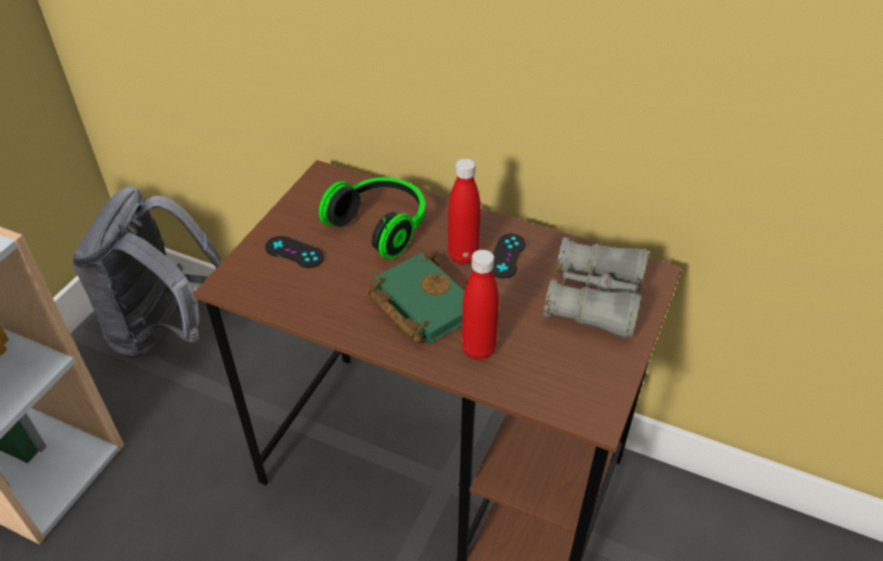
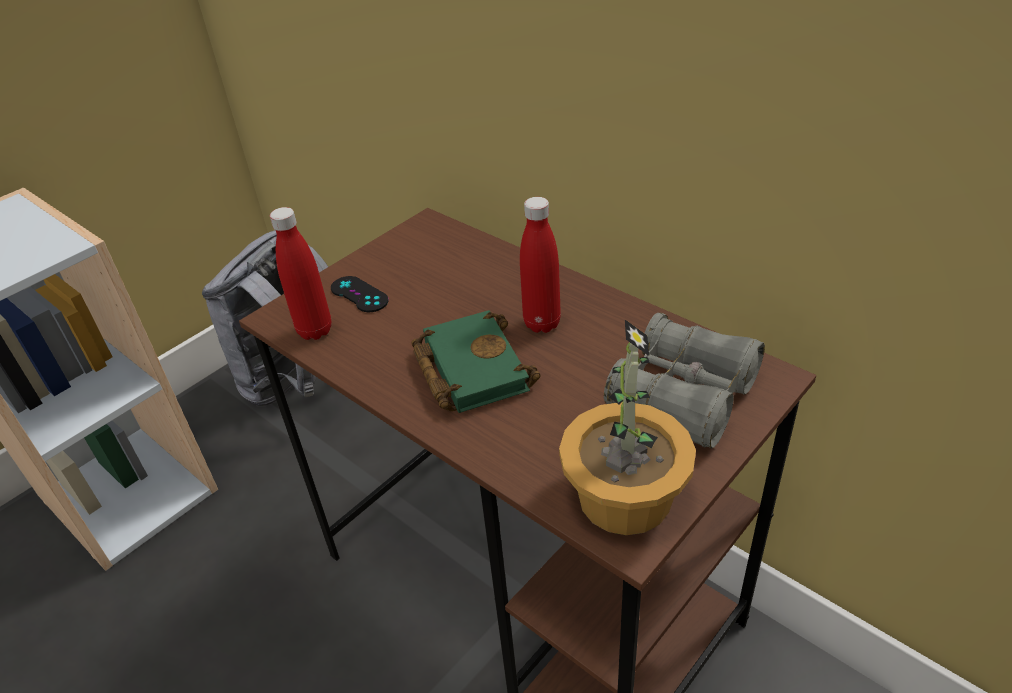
camera: 20 degrees right, 5 degrees down
headphones [318,177,425,260] -> none
red bottle [461,249,499,360] -> red bottle moved to [270,207,332,340]
black game controller [492,233,526,279] -> none
none -> potted plant [559,320,696,535]

